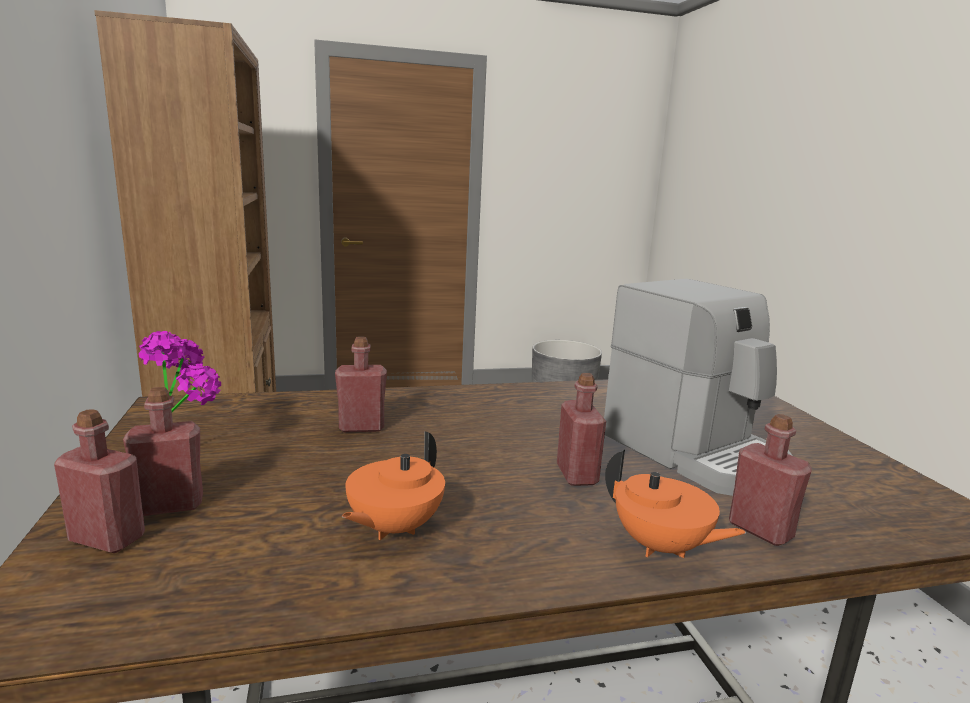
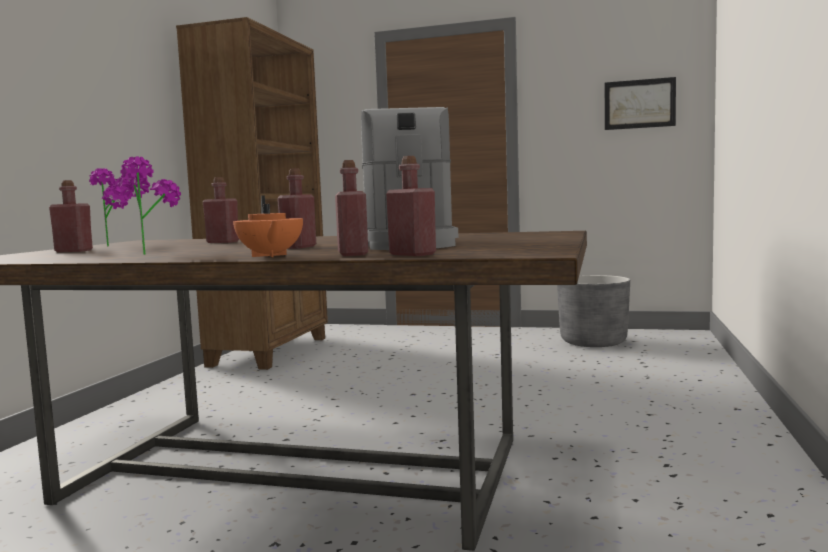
camera: 30 degrees right, 10 degrees down
red bottle [54,409,145,553] -> red bottle moved to [386,156,436,256]
orange teapot [342,431,445,540] -> potted plant [118,157,181,255]
none -> picture [605,77,676,130]

